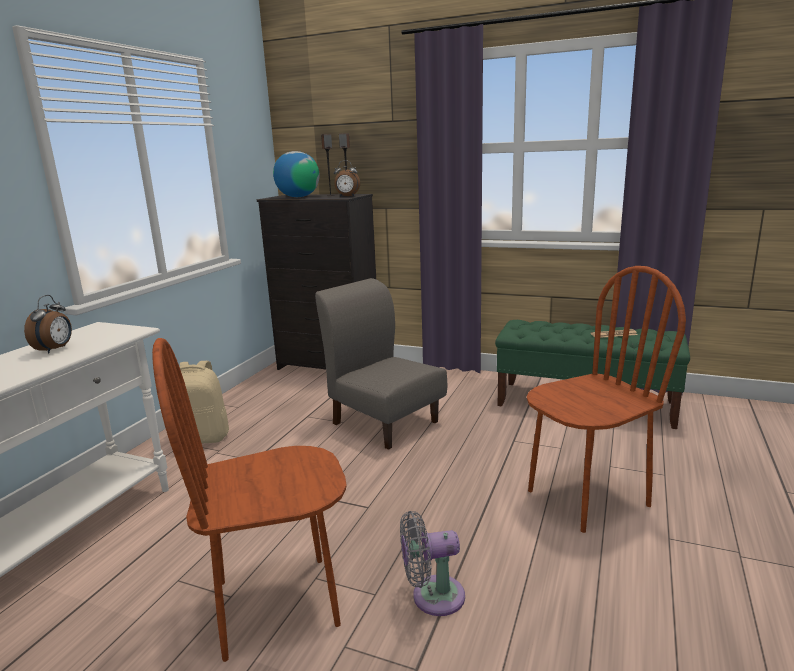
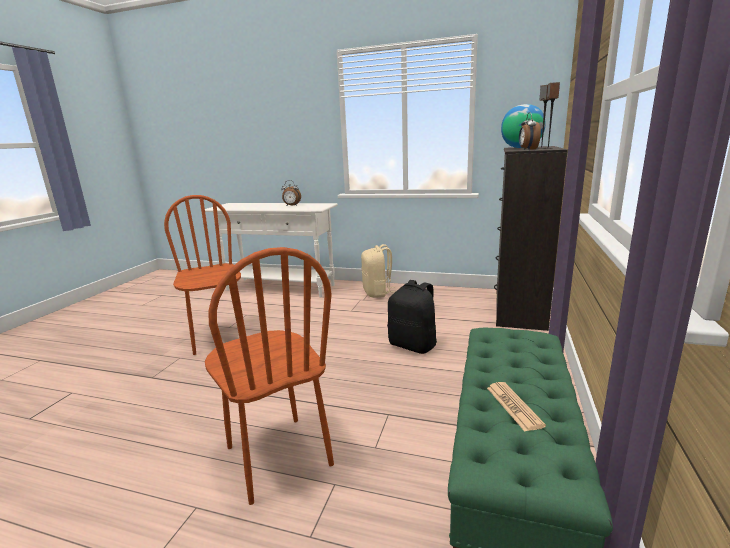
camera: 85 degrees right, 0 degrees up
grey chair [315,278,447,450] -> black backpack [387,280,437,354]
grey fan [400,511,465,616] -> none

